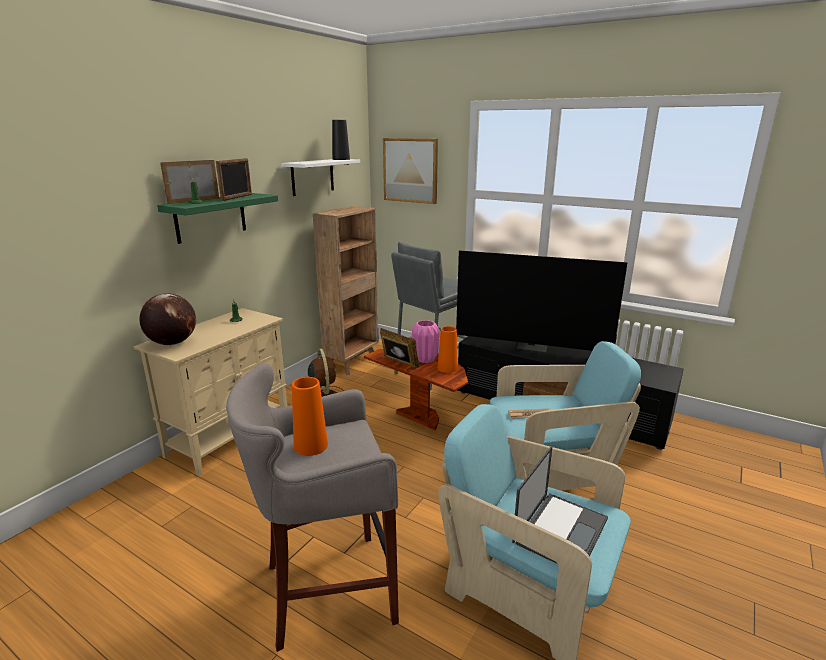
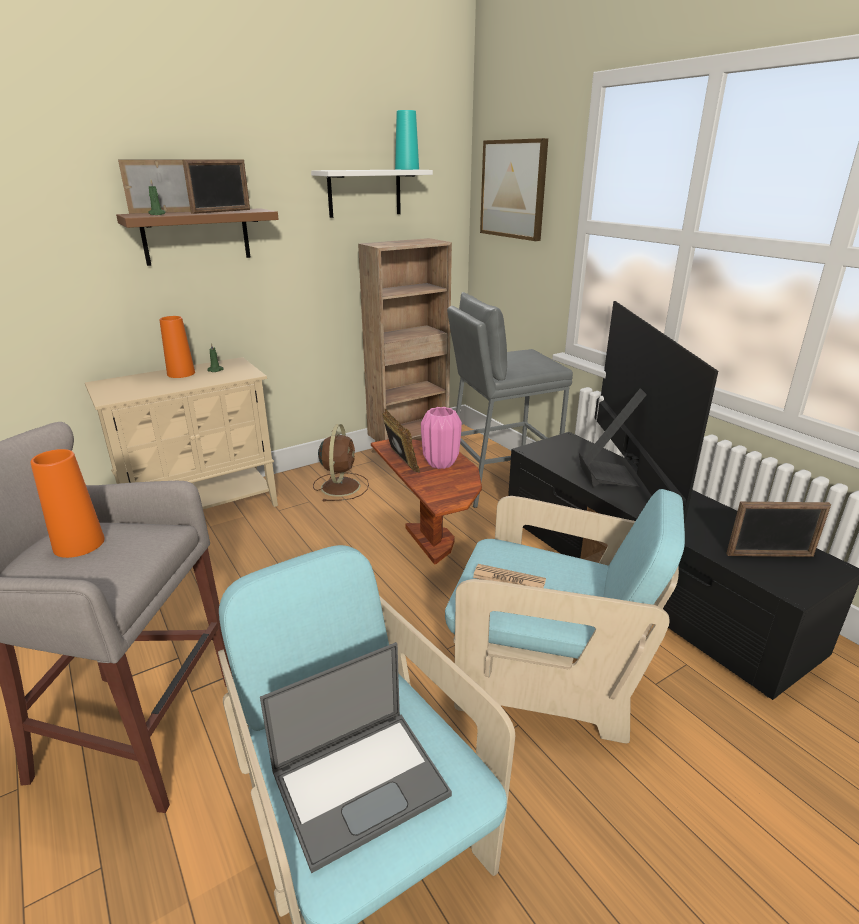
camera: 25 degrees right, 5 degrees up
globe [139,294,196,345] -> none
green shelf [157,193,278,244] -> brown shelf [116,208,279,266]
black vase [332,120,350,160] -> turquoise vase [395,110,419,170]
orange vase [438,326,458,373] -> orange vase moved to [160,316,195,378]
television [456,251,628,352] -> television turned 135 degrees counterclockwise [579,301,718,525]
none -> picture frame [726,502,831,557]

